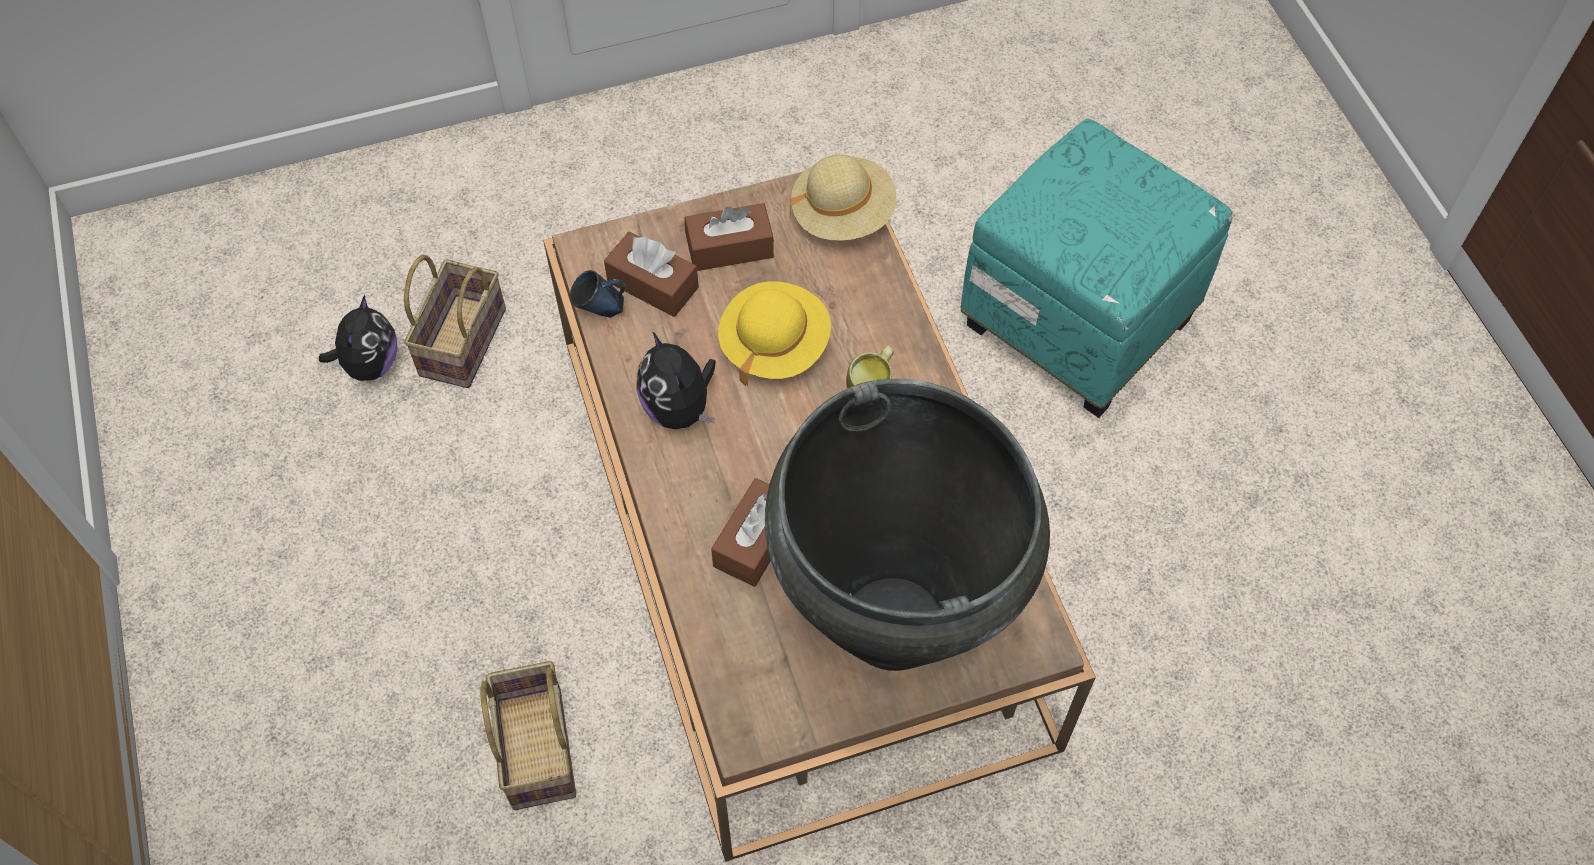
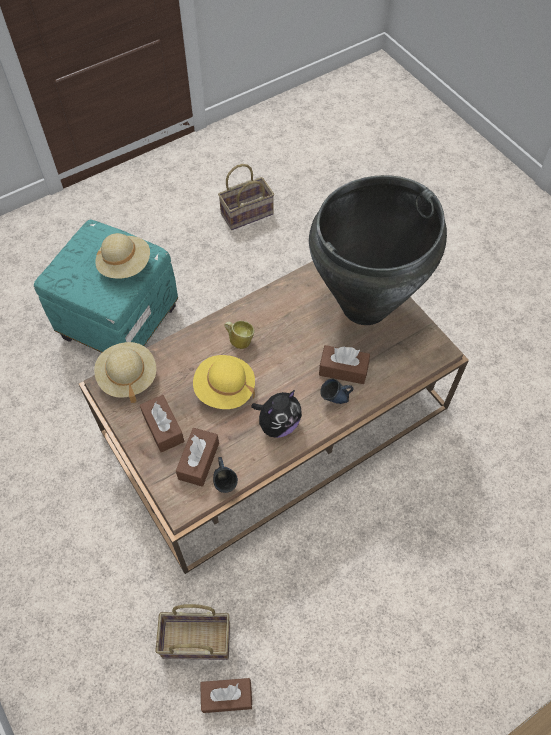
camera: 105 degrees left, 0 degrees up
plush toy [319,295,397,381] -> brown tissue box [200,678,252,713]
basket [480,661,576,810] -> basket moved to [218,164,274,230]
none -> beige hat [95,233,150,279]
none -> blue mug [320,379,354,404]

